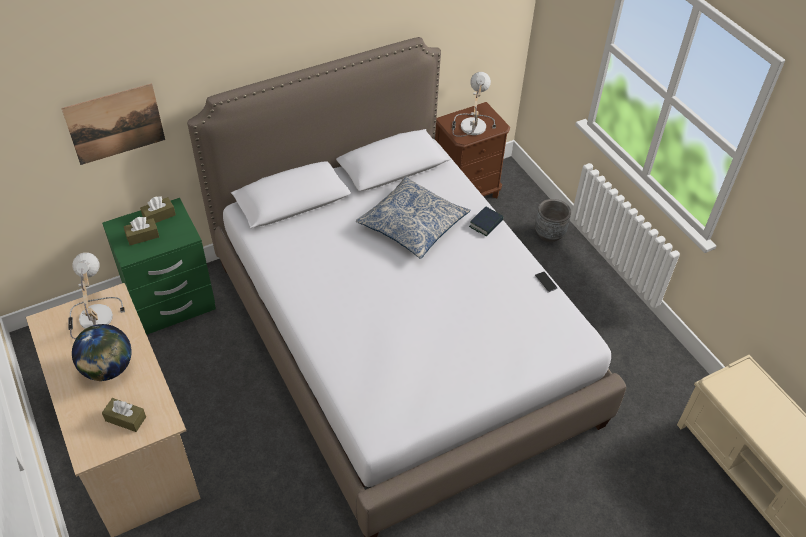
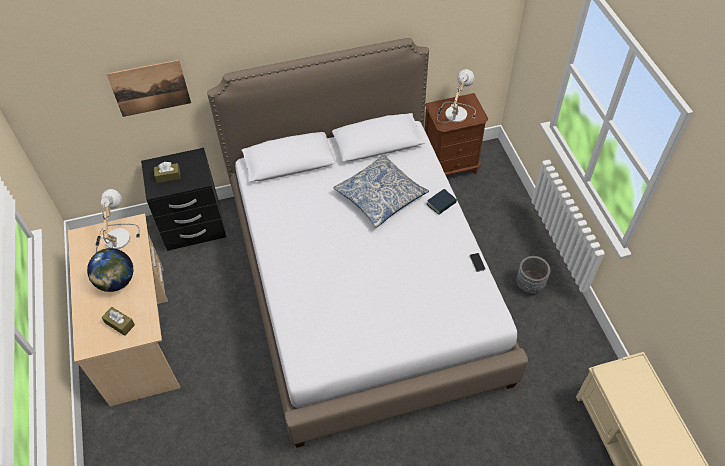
camera: 15 degrees right, 5 degrees up
green nightstand [102,198,216,335] -> black nightstand [141,148,226,251]
brown tissue box [140,196,176,223] -> none
grey planter [535,199,571,242] -> grey planter moved to [516,256,550,294]

